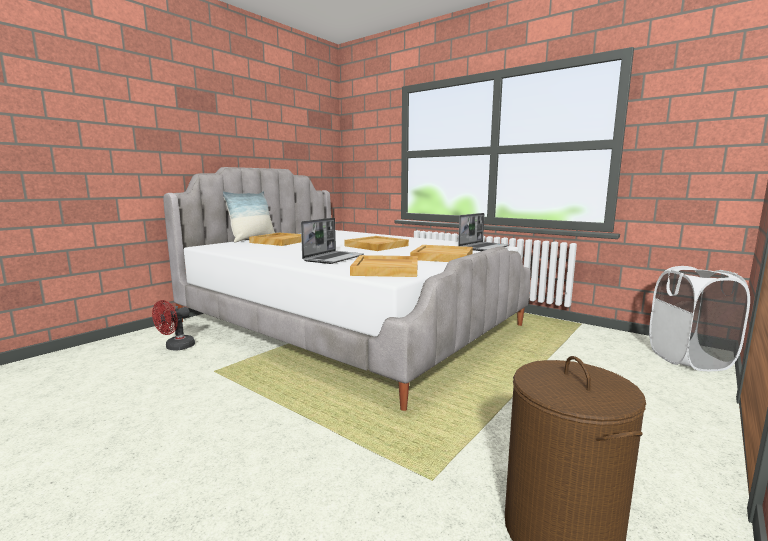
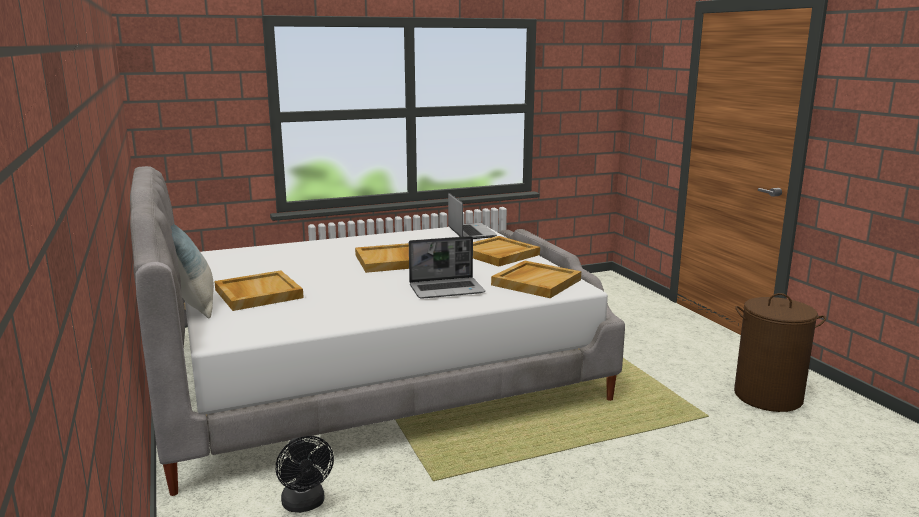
camera: 60 degrees left, 5 degrees up
red fan [152,300,195,351] -> black fan [276,436,334,513]
laptop [301,218,364,264] -> laptop turned 105 degrees clockwise [409,236,485,299]
white laundry basket [649,266,750,371] -> none

